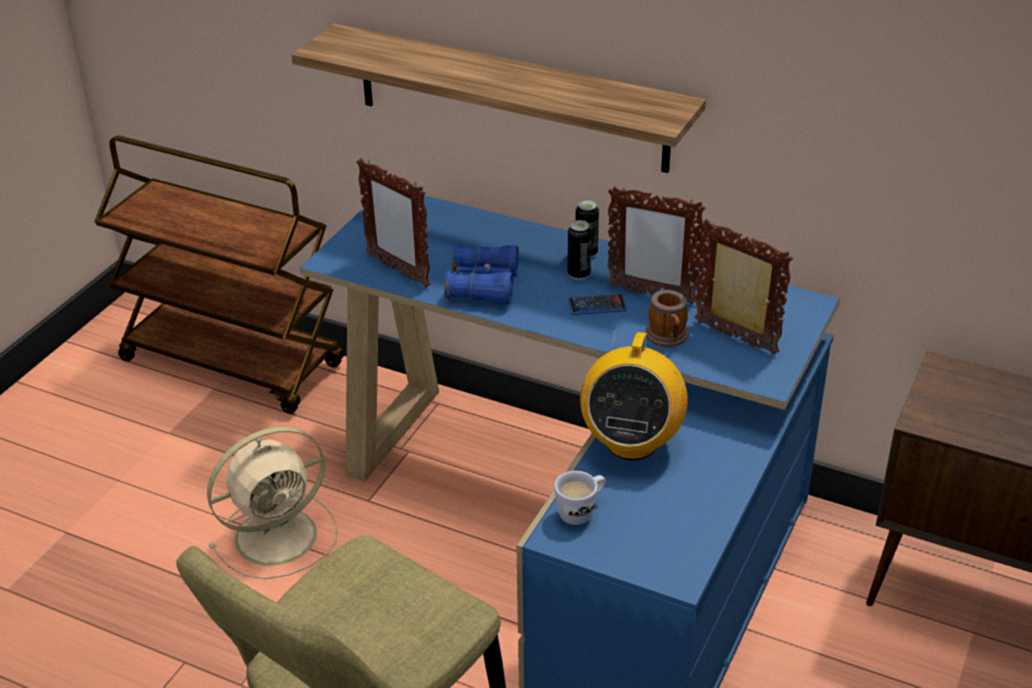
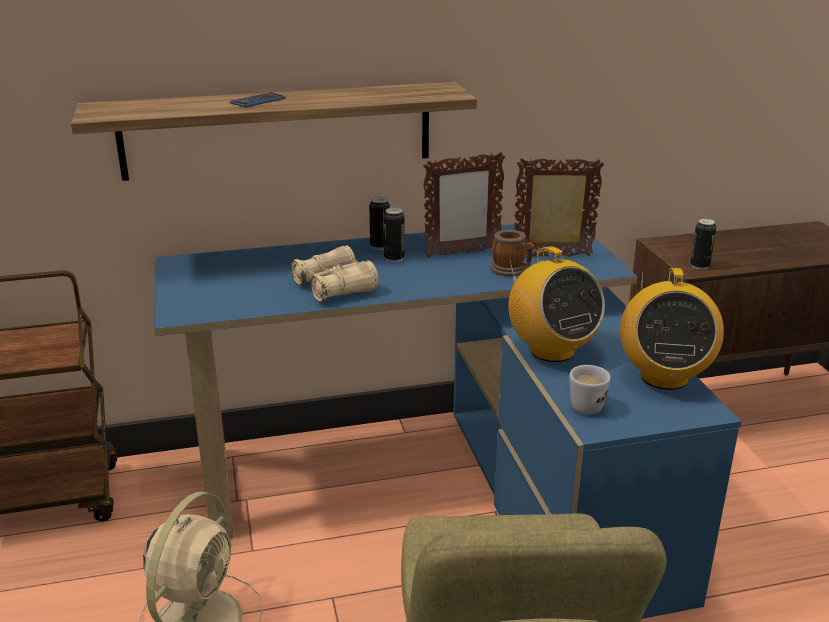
camera: 40 degrees left, 10 degrees down
picture frame [357,158,431,287] -> none
blue binoculars [444,244,519,305] -> beige binoculars [291,245,379,302]
phone [568,294,627,315] -> phone moved to [230,92,286,107]
none -> radio [620,268,724,390]
none -> can [690,219,716,270]

